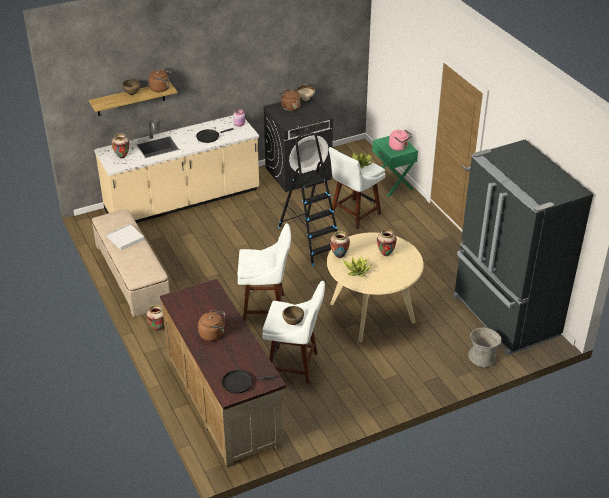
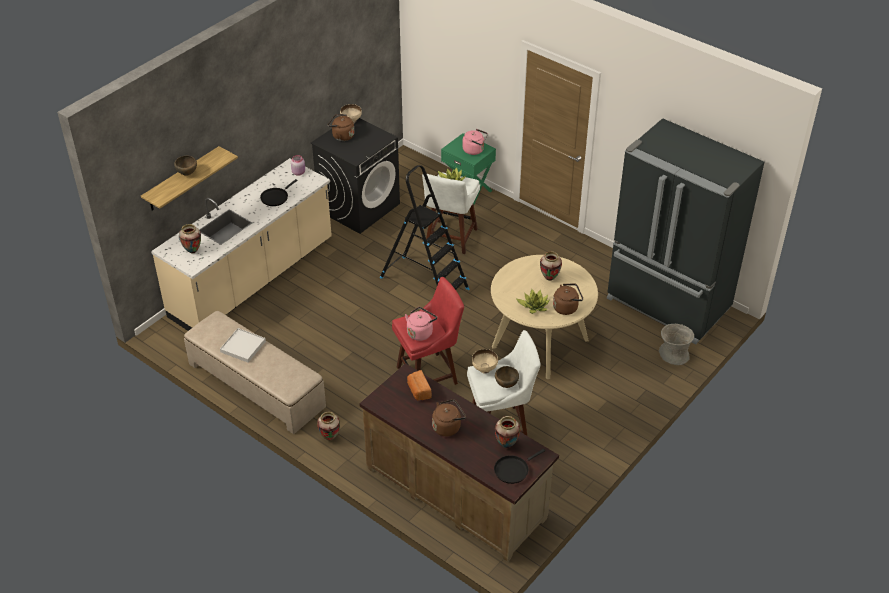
camera: 25 degrees left, 5 degrees up
brown kettle [149,68,172,92] -> brown kettle moved to [553,284,583,315]
white stool [237,223,291,322] -> red stool [392,277,464,385]
vase [330,231,350,258] -> vase moved to [495,416,520,448]
none -> pink kettle [405,307,437,341]
none -> bread [407,370,432,400]
none -> beige bowl [472,349,498,373]

